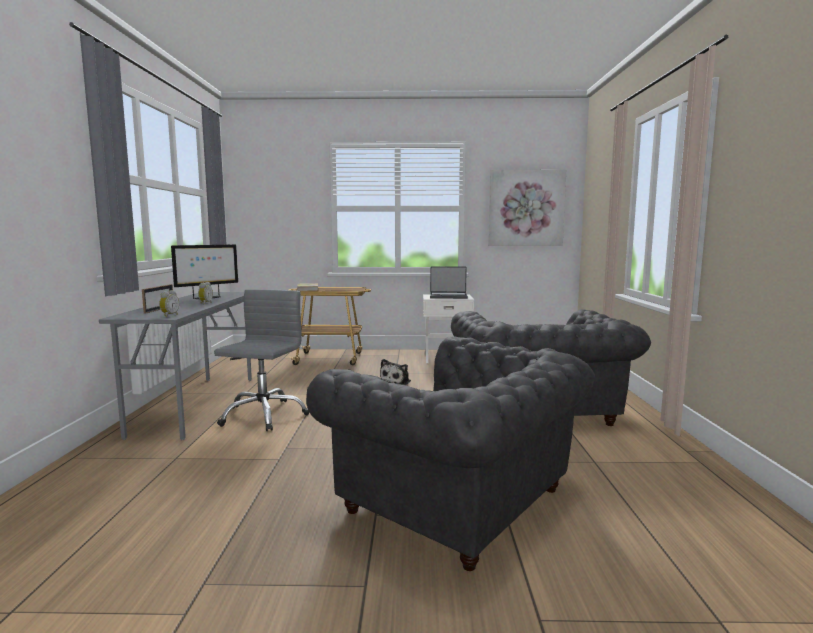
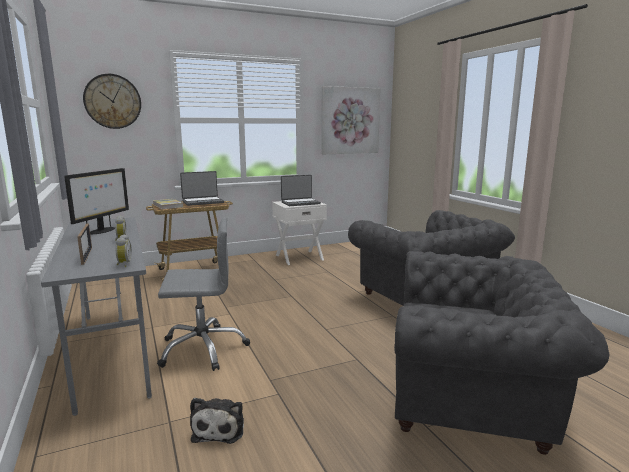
camera: 25 degrees left, 5 degrees up
grey office chair [214,289,309,431] -> grey office chair turned 90 degrees clockwise [157,217,250,371]
plush toy [380,359,411,385] -> plush toy moved to [190,398,244,444]
none -> wall clock [83,74,141,129]
none -> laptop [180,171,224,206]

